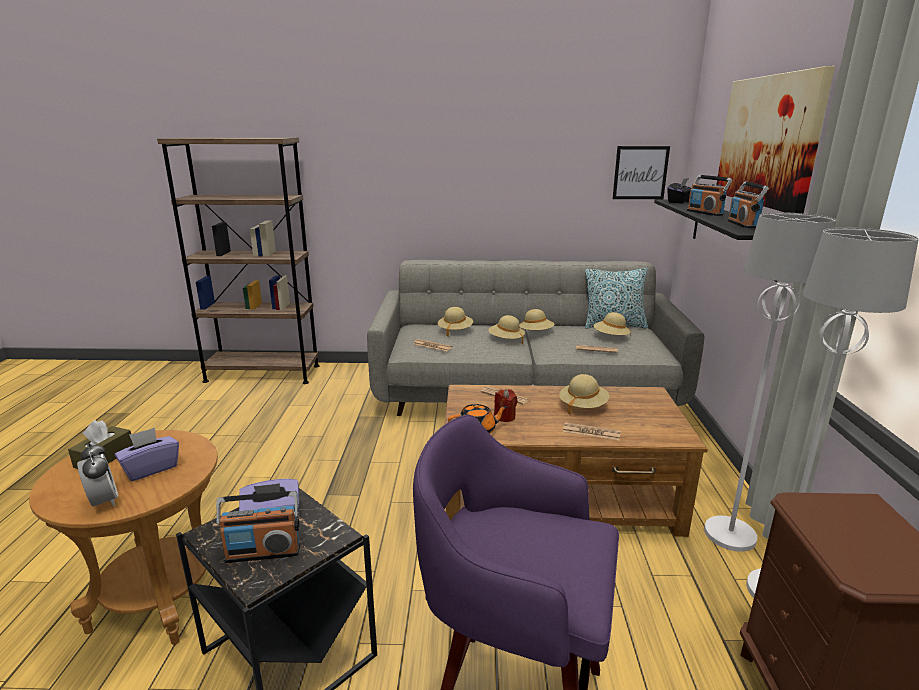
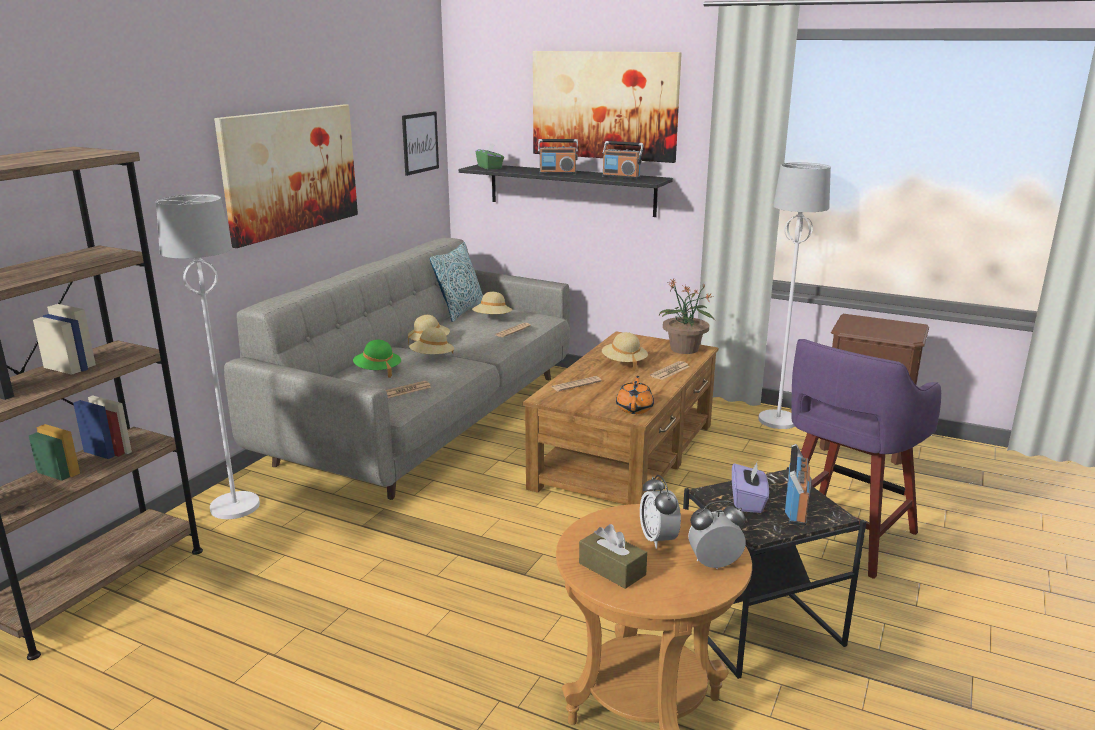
camera: 65 degrees left, 0 degrees up
purple tissue box [115,427,179,481] -> alarm clock [640,475,681,549]
beige hat [438,307,473,336] -> green hat [353,340,401,378]
red candle [494,389,517,422] -> none
black tissue box [668,178,692,204] -> green tissue box [476,143,504,170]
white floor lamp [704,212,836,552] -> white floor lamp moved to [156,194,260,519]
none -> picture [214,105,358,248]
none -> potted plant [659,279,715,354]

